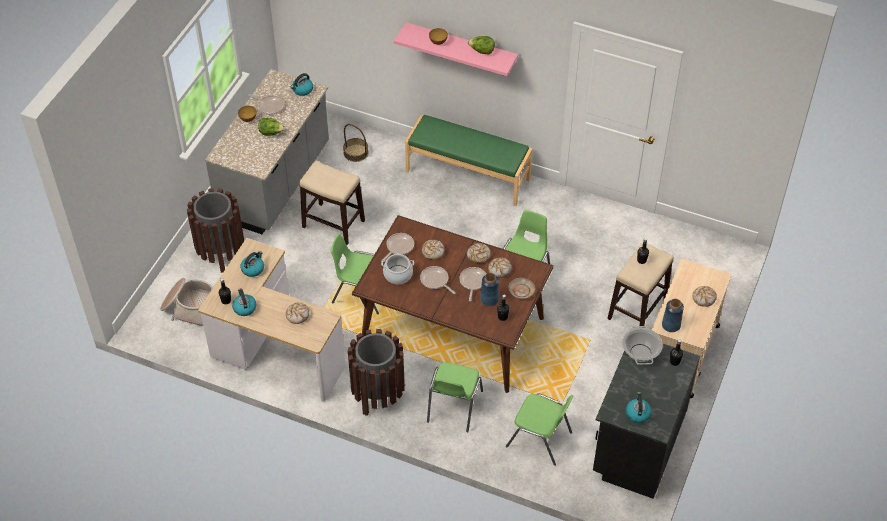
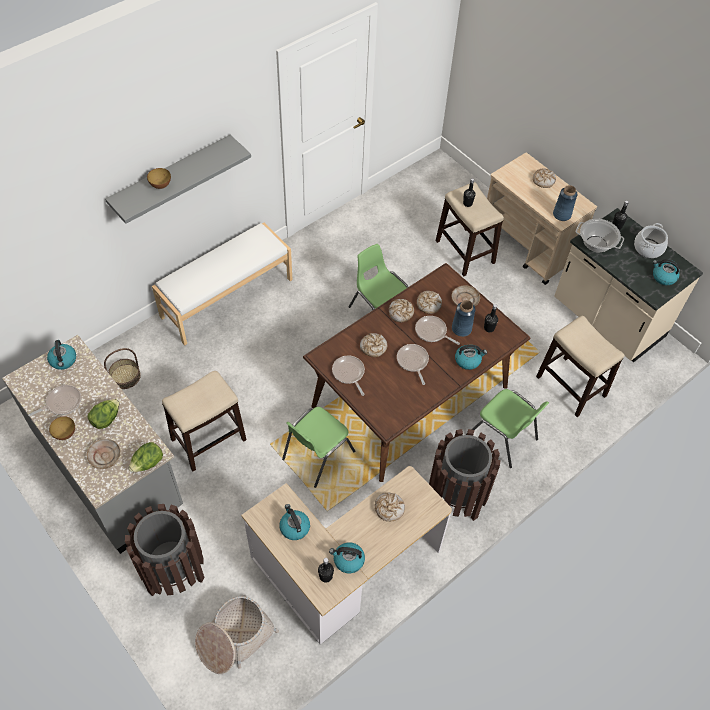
camera: 65 degrees left, 5 degrees up
cooking pot [381,254,414,284] -> cooking pot moved to [634,223,668,258]
pink shelf [394,22,518,76] -> grey shelf [105,135,251,224]
green bench [405,115,532,206] -> white bench [152,223,293,345]
frying pan [420,266,456,294] -> frying pan turned 90 degrees clockwise [397,344,429,385]
lettuce [468,36,495,54] -> lettuce moved to [128,442,163,472]
green chair [506,394,573,466] -> stool [536,316,624,417]
black counter [593,344,700,499] -> beige counter [554,208,703,363]
none -> beige plate [87,439,121,469]
none -> kettle [455,345,487,370]

